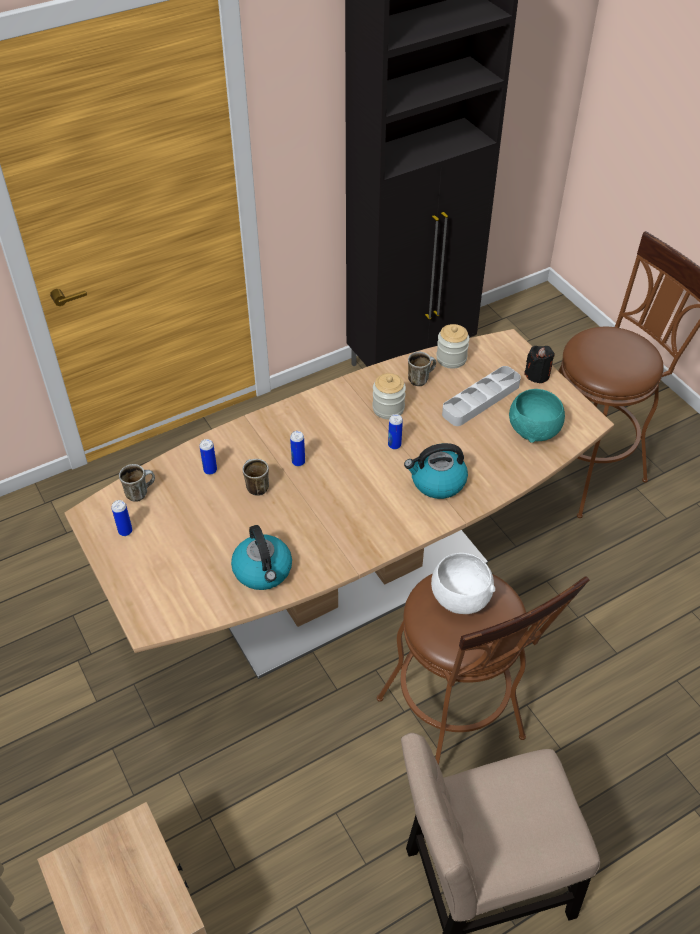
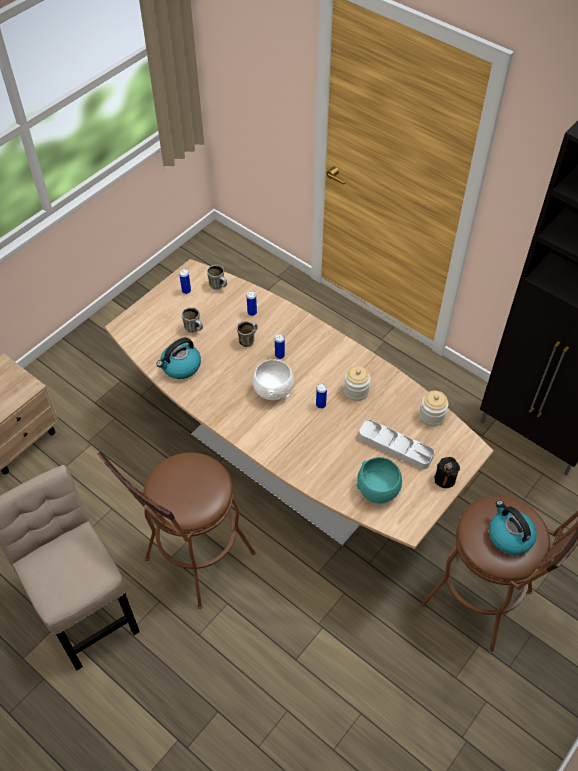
camera: 70 degrees right, 5 degrees up
kettle [404,443,468,499] -> kettle moved to [489,501,536,555]
mug [408,352,436,386] -> mug moved to [182,307,203,333]
white bowl [431,553,495,614] -> white bowl moved to [253,360,294,400]

